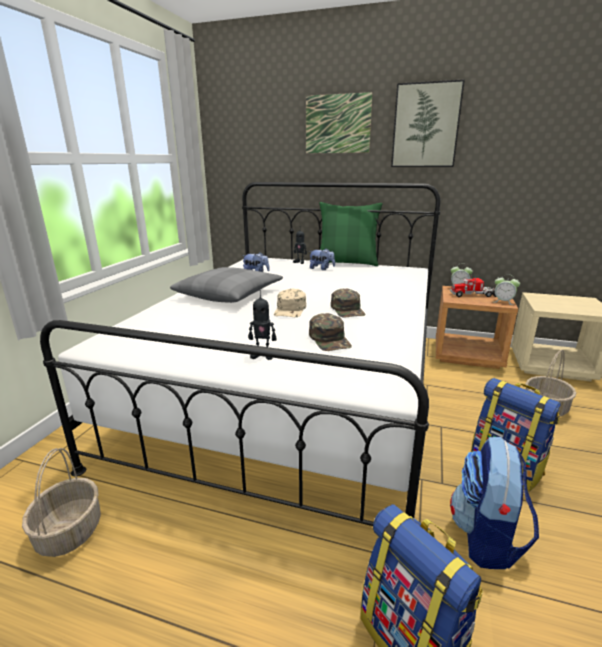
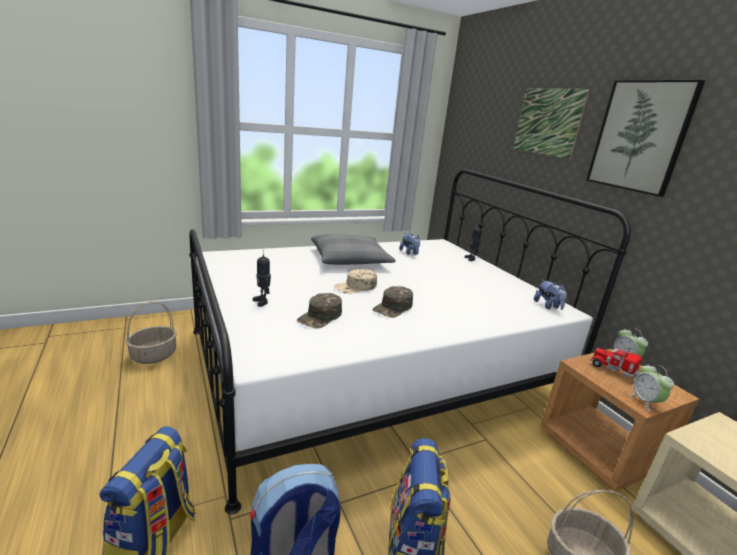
camera: 45 degrees right, 0 degrees up
plush toy [309,248,335,270] -> plush toy moved to [534,280,567,310]
green pillow [319,202,383,266] -> none

